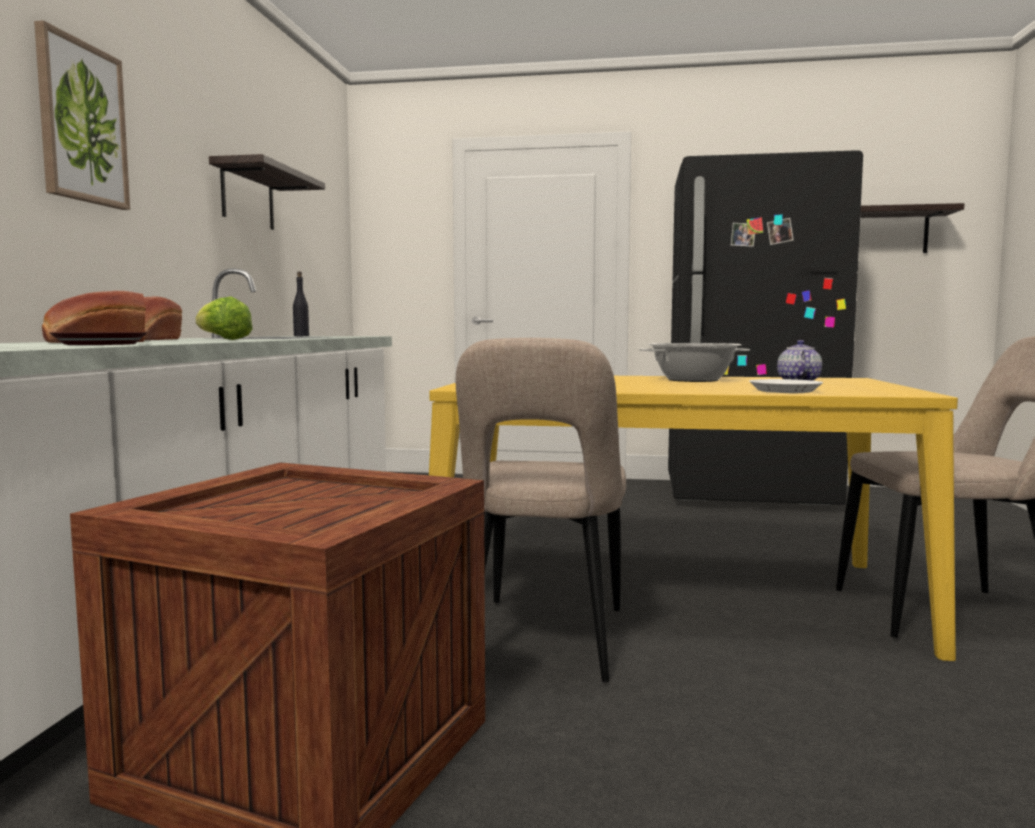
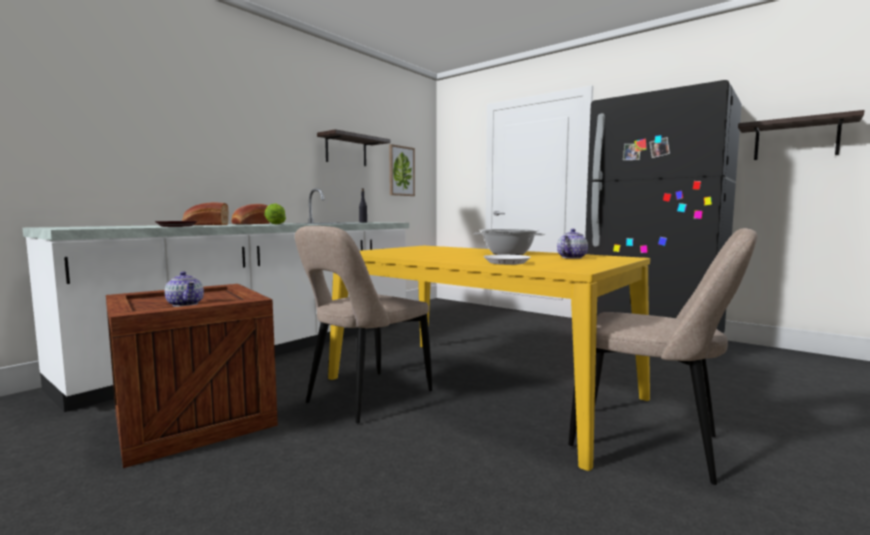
camera: 30 degrees right, 0 degrees up
picture [34,20,130,210] -> picture moved to [389,144,415,196]
none -> teapot [165,271,204,307]

